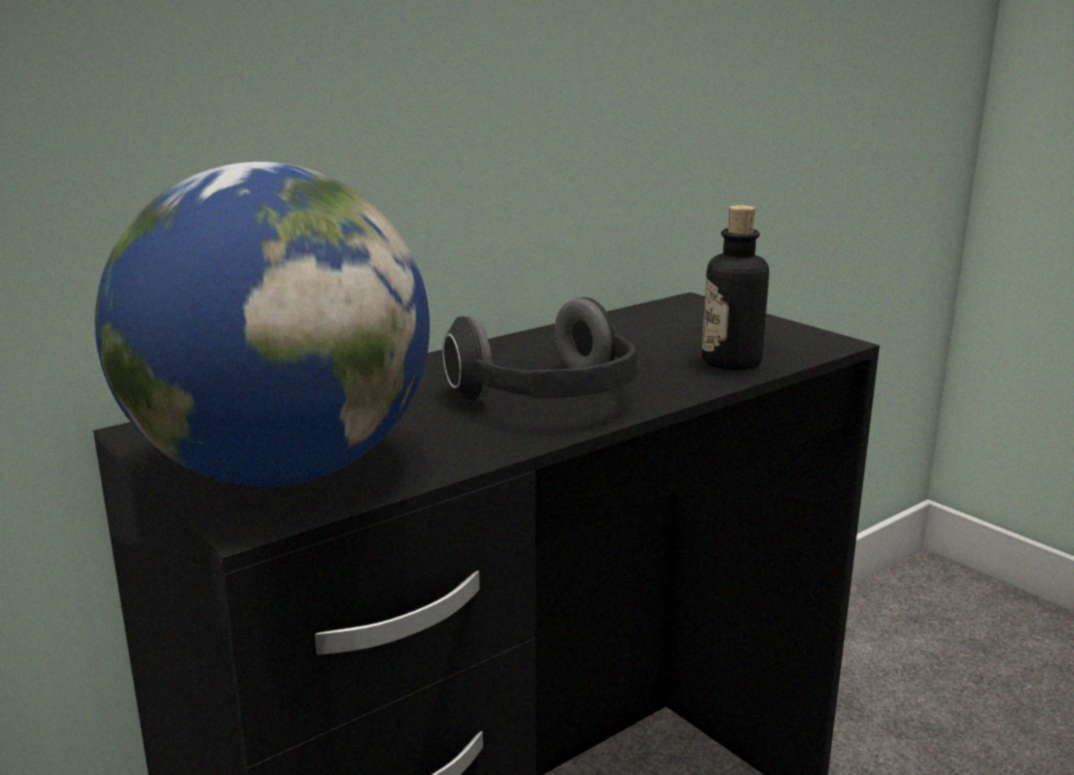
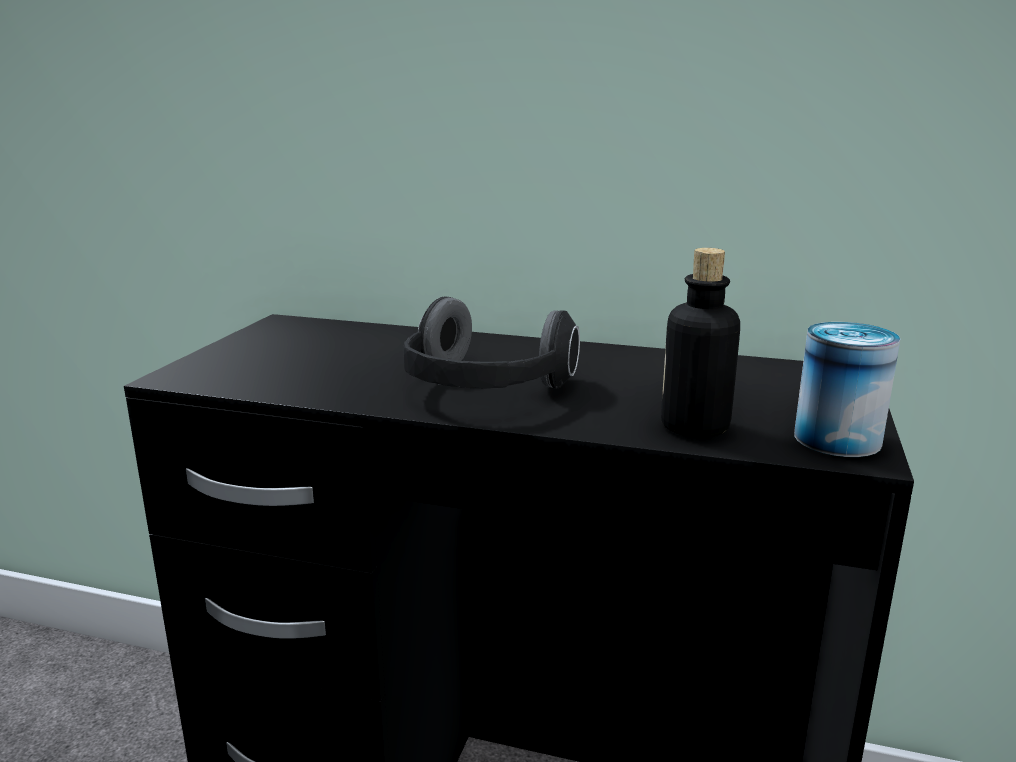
camera: 55 degrees right, 0 degrees up
globe [95,162,430,486] -> none
none -> can [794,322,900,457]

